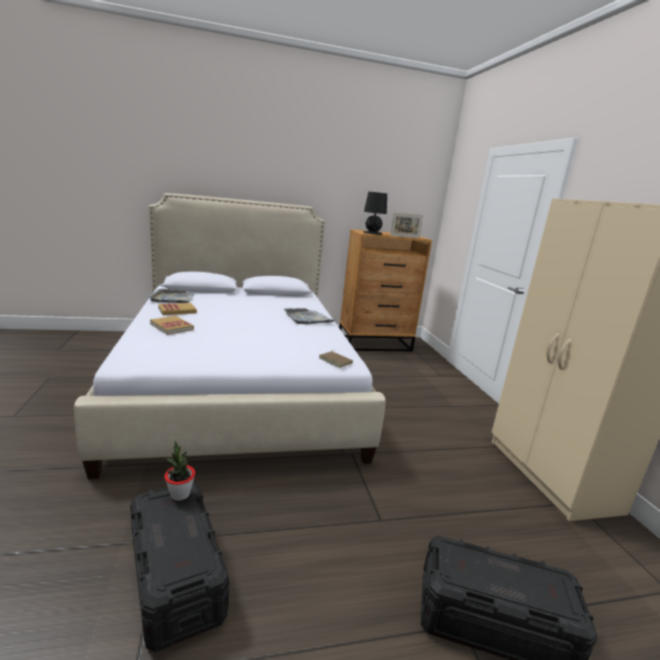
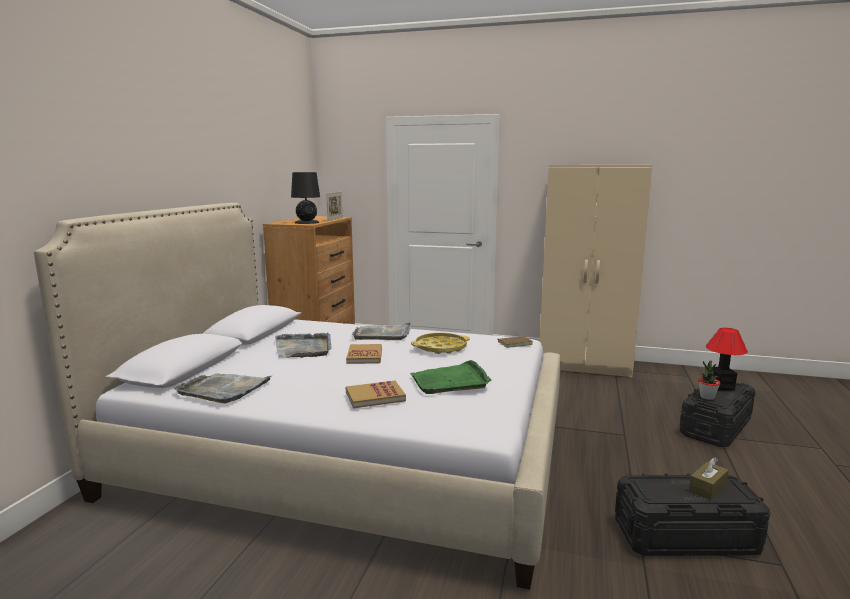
camera: 60 degrees left, 5 degrees down
book [158,303,197,315] -> book moved to [346,344,382,364]
potted plant [164,440,195,501] -> potted plant moved to [698,360,721,400]
none -> grey tray [275,332,331,358]
none -> green tray [410,360,491,394]
none -> yellow tray [411,333,470,354]
none -> brown tissue box [689,458,729,500]
none -> table lamp [706,328,748,391]

